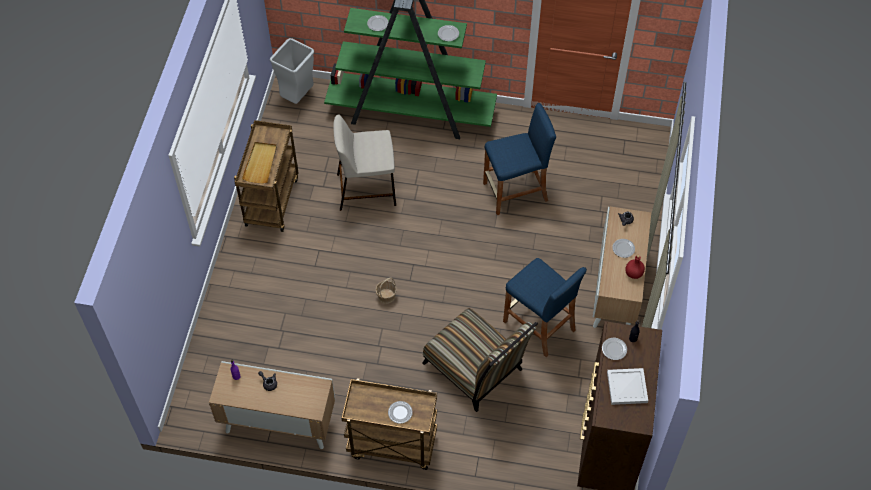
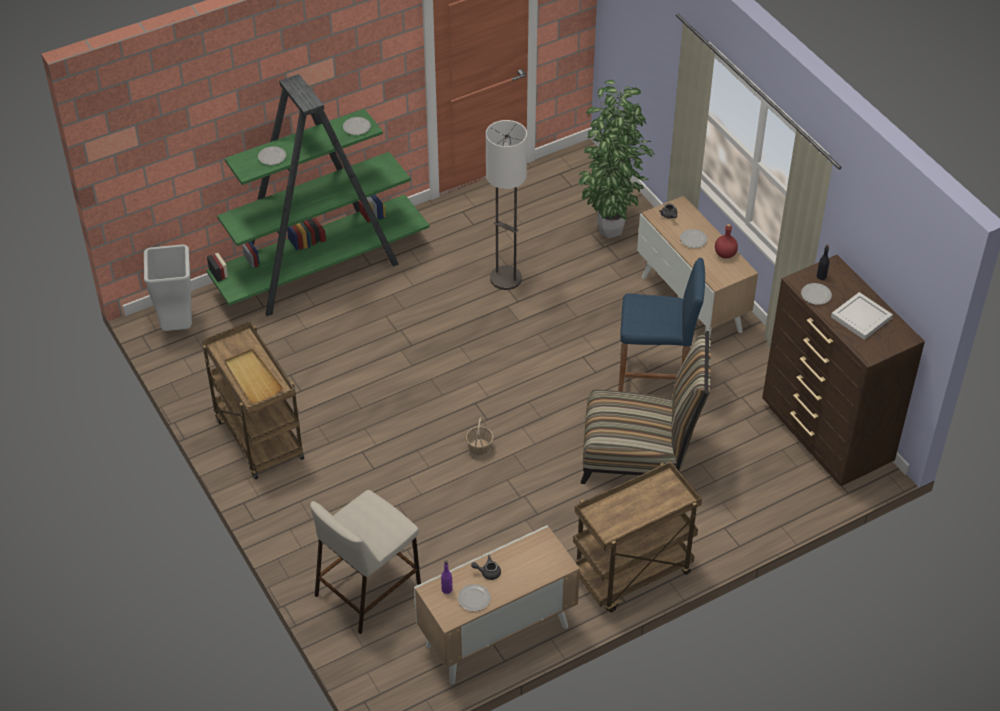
camera: 40 degrees left, 10 degrees down
beige stool [333,114,396,211] -> beige stool moved to [310,490,421,634]
plate [388,401,413,424] -> plate moved to [458,584,491,611]
blue stool [483,103,556,215] -> floor lamp [486,120,527,290]
none -> potted plant [578,80,655,239]

